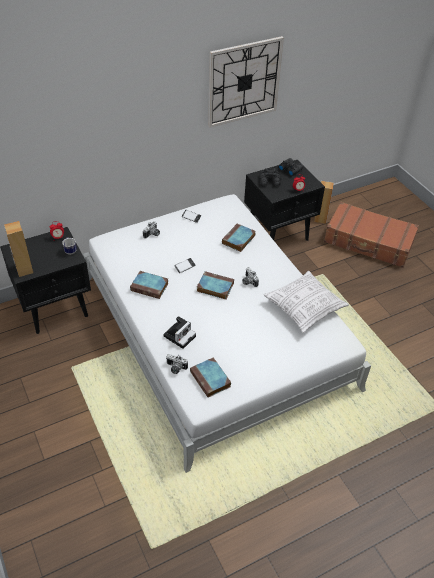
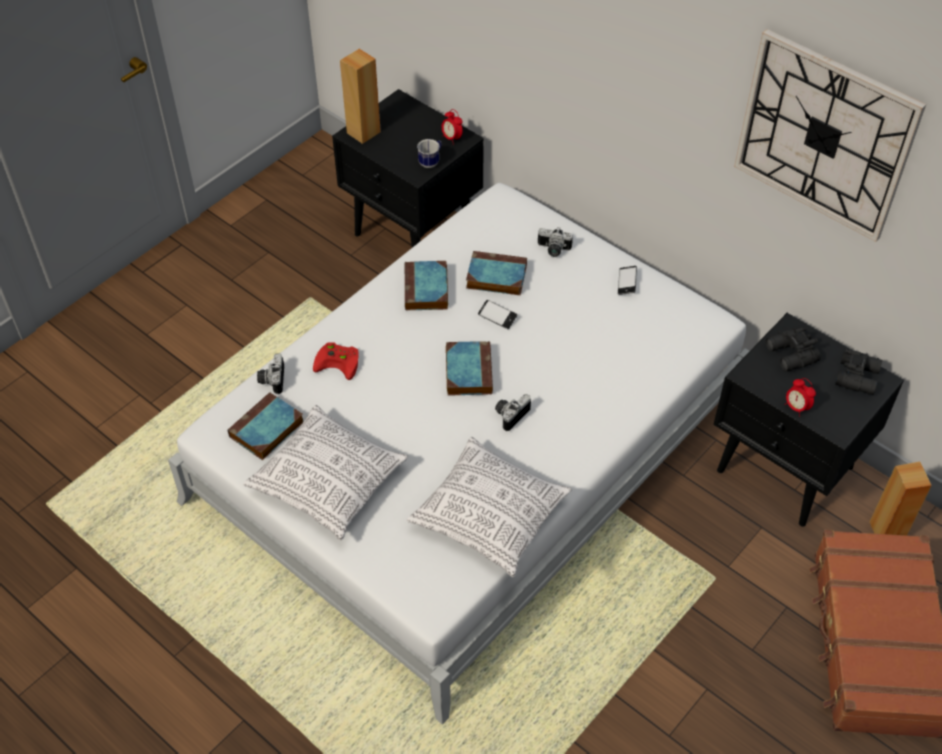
camera: 70 degrees right, 5 degrees up
camera [163,316,196,349] -> red game controller [313,342,359,380]
book [222,224,255,252] -> book moved to [466,251,527,295]
none -> pillow [243,405,408,540]

